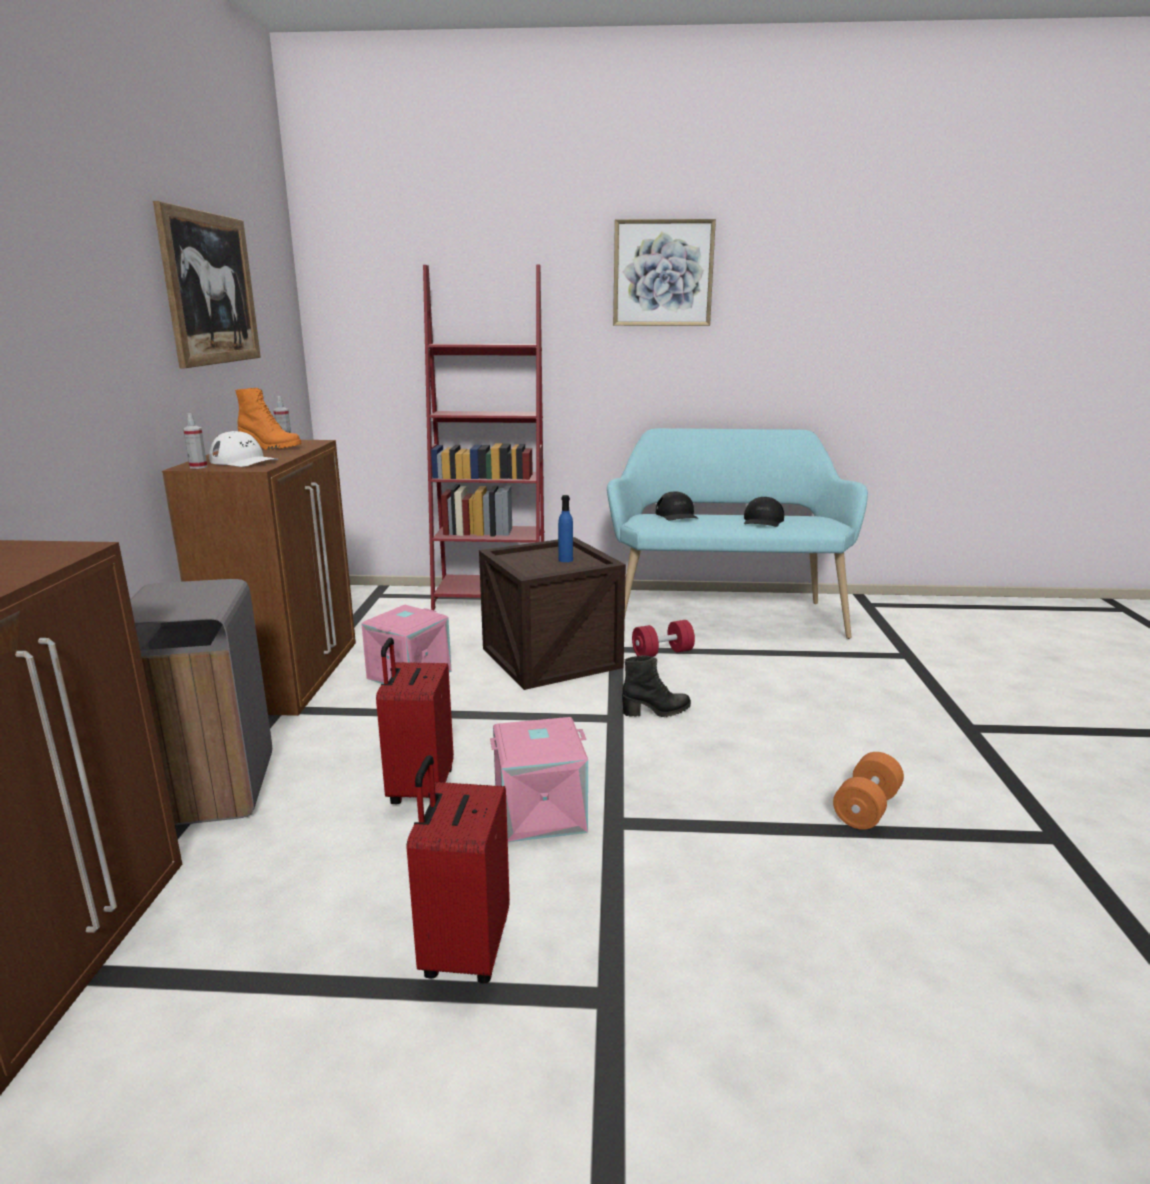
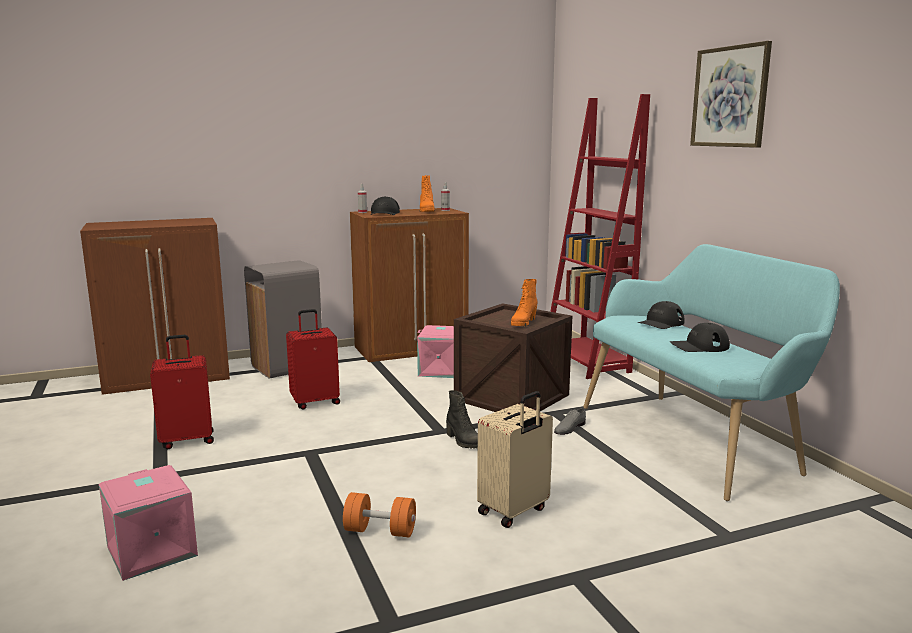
camera: 65 degrees right, 5 degrees down
picture [153,201,261,368] -> none
white cap [209,431,278,467] -> black cap [371,196,400,215]
pink storage box [490,717,588,842] -> pink storage box moved to [99,465,198,581]
blue bottle [558,495,573,562] -> orange boot [511,279,538,326]
red dumbbell [632,620,695,657] -> grey shoe [554,408,586,435]
none -> beige suitcase [477,391,553,528]

